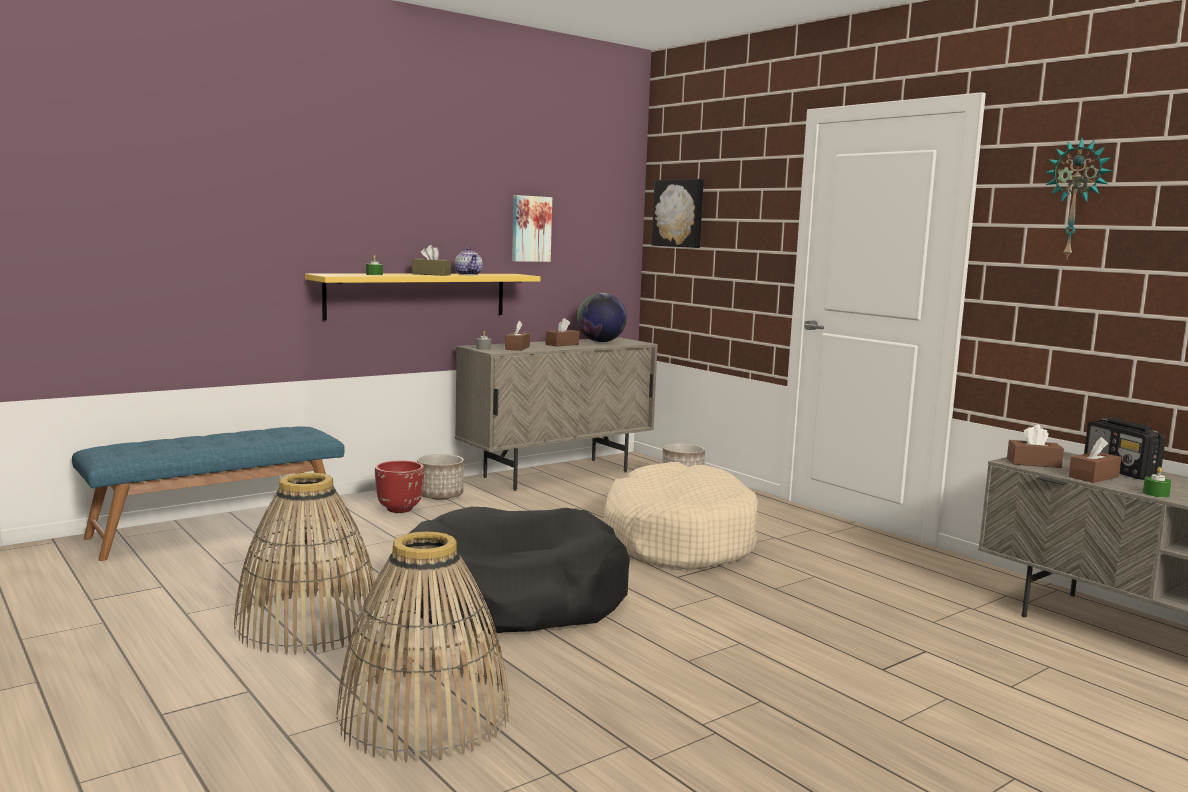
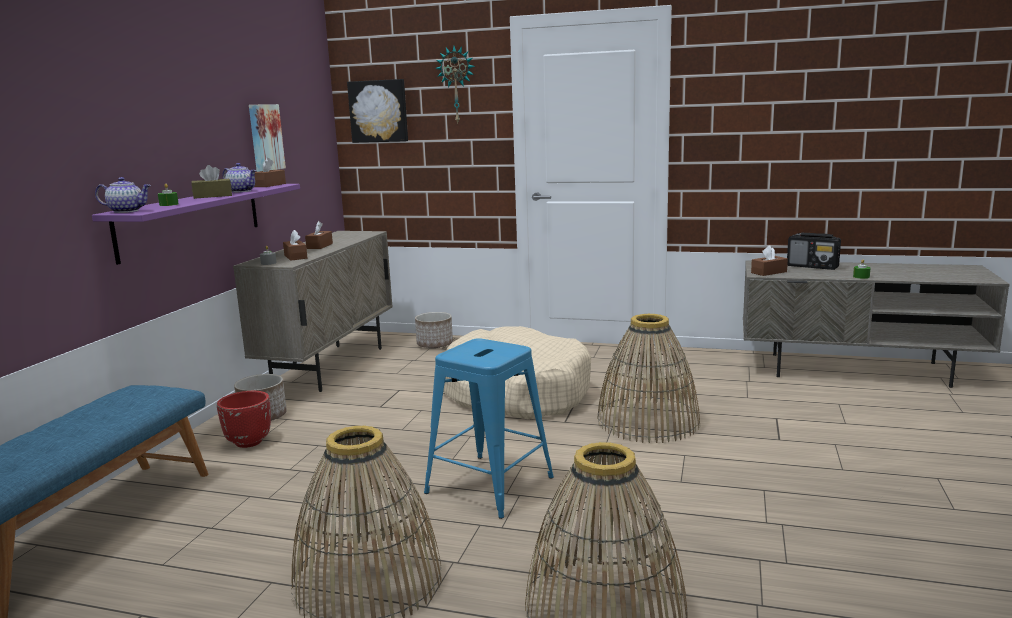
camera: 35 degrees left, 5 degrees up
yellow shelf [305,274,541,320] -> purple shelf [92,184,300,265]
black dog bed [397,507,630,634] -> blue stool [424,338,554,519]
globe [577,293,627,342] -> none
wall clock [1045,137,1112,260] -> wall clock moved to [435,46,475,124]
brown tissue box [1069,437,1122,483] -> brown tissue box moved to [254,157,286,187]
none -> teapot [95,177,151,213]
none -> basket [598,314,700,443]

